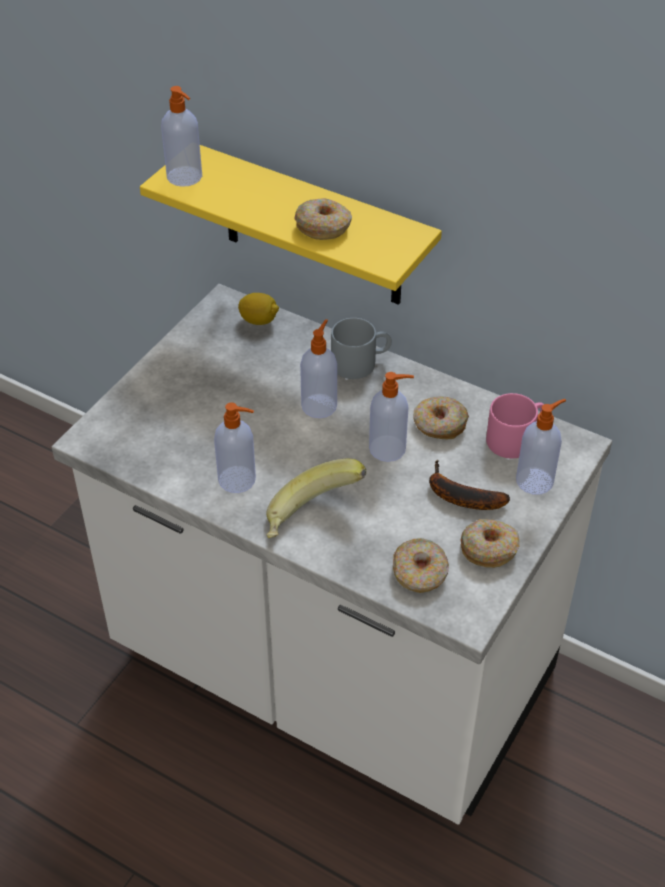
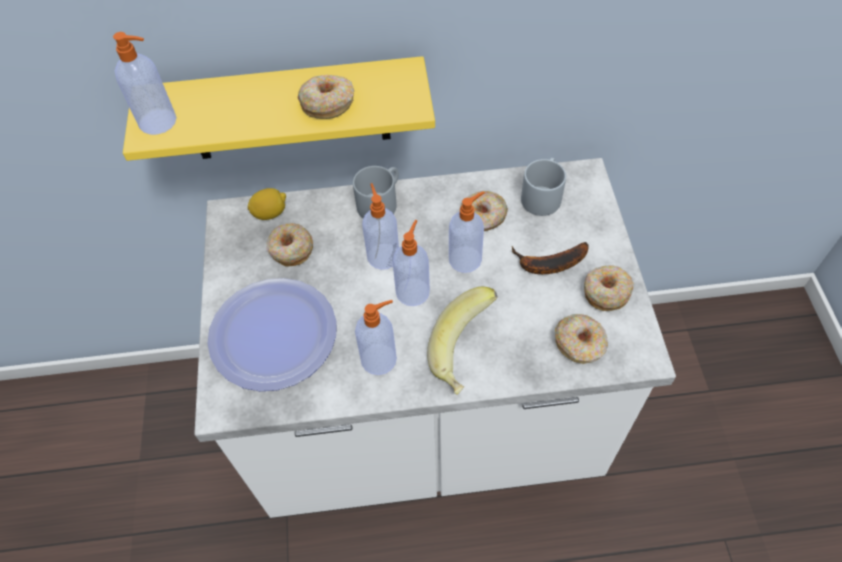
camera: 35 degrees left, 10 degrees up
pink mug [486,393,544,458] -> grey mug [521,158,566,216]
soap dispenser [516,399,566,495] -> soap dispenser moved to [393,220,430,306]
none -> plate [207,278,336,391]
none -> donut [266,223,313,267]

